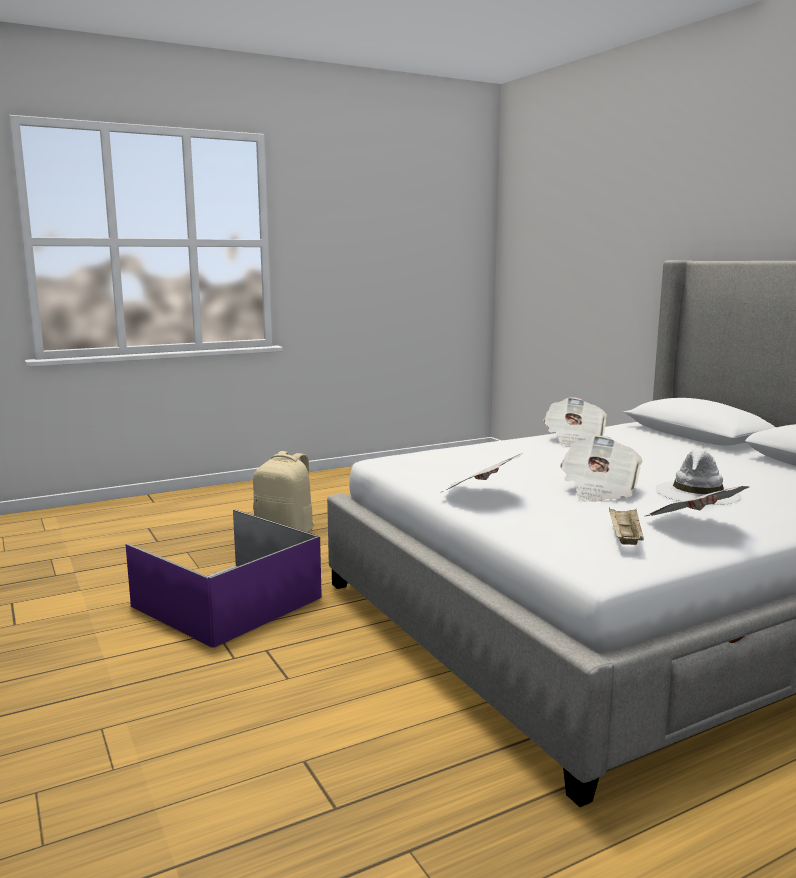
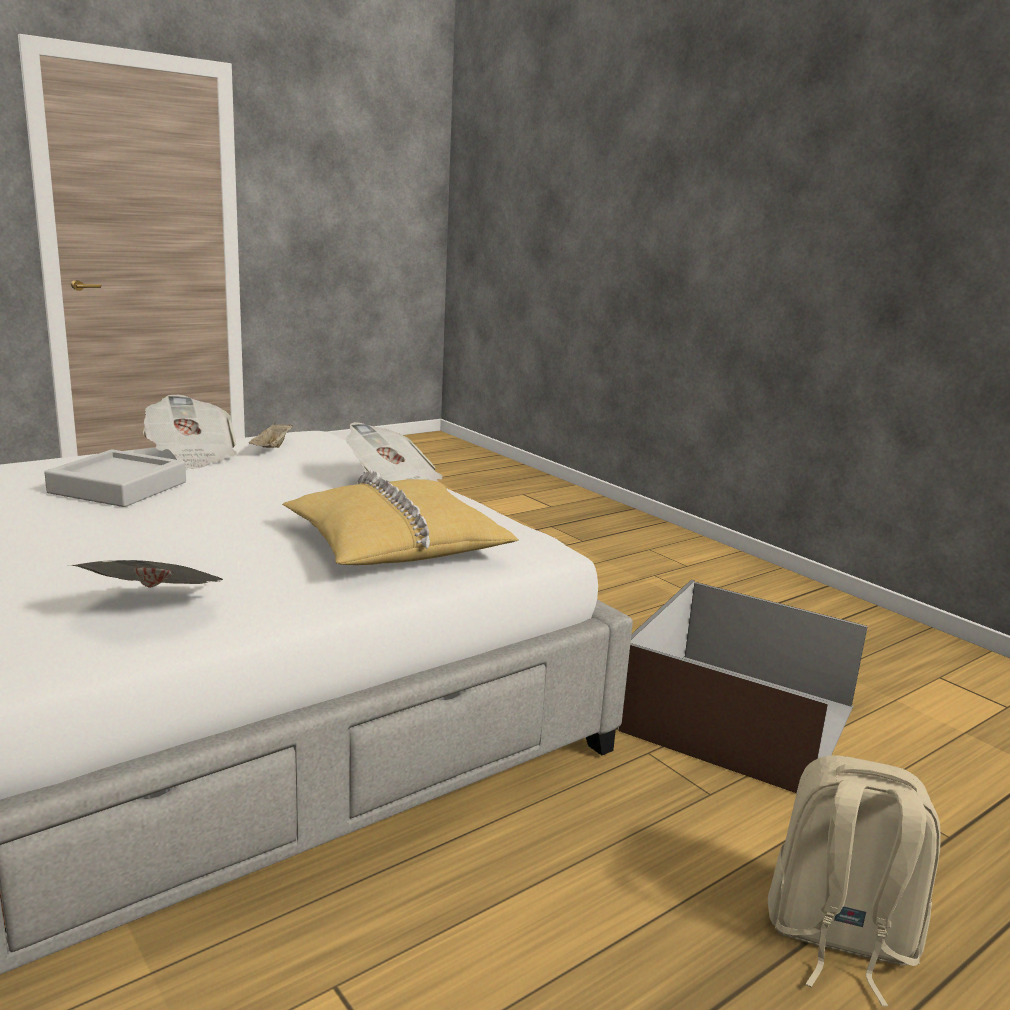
camera: 170 degrees right, 5 degrees up
purple storage box [126,510,322,648] -> brown storage box [616,580,868,793]
newspaper [560,435,642,502] -> none
white hat [655,448,742,505] -> grey tray [44,449,186,507]
none -> yellow pillow [282,470,519,565]

